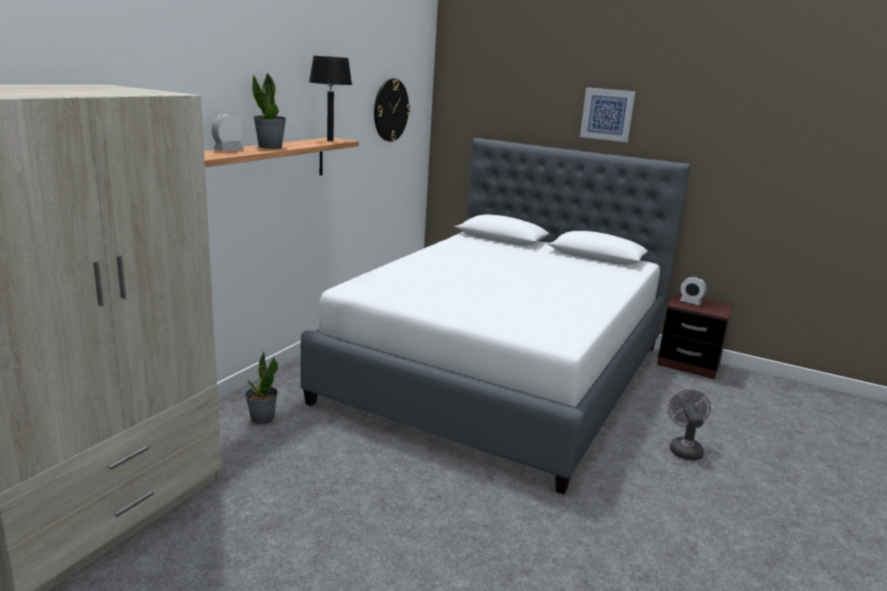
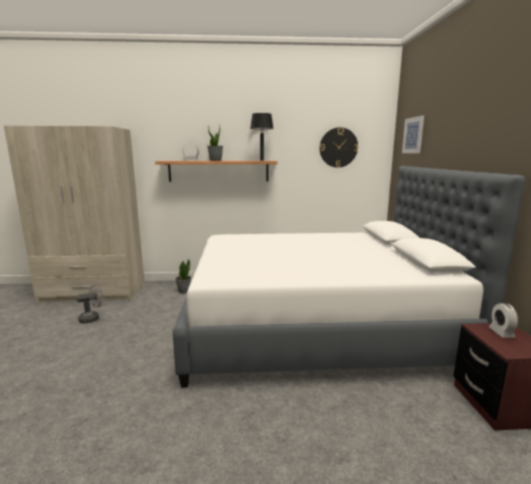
camera: 60 degrees right, 5 degrees down
picture [580,88,636,142] -> picture moved to [402,116,424,153]
grey fan [668,389,711,460] -> grey fan moved to [76,284,103,324]

